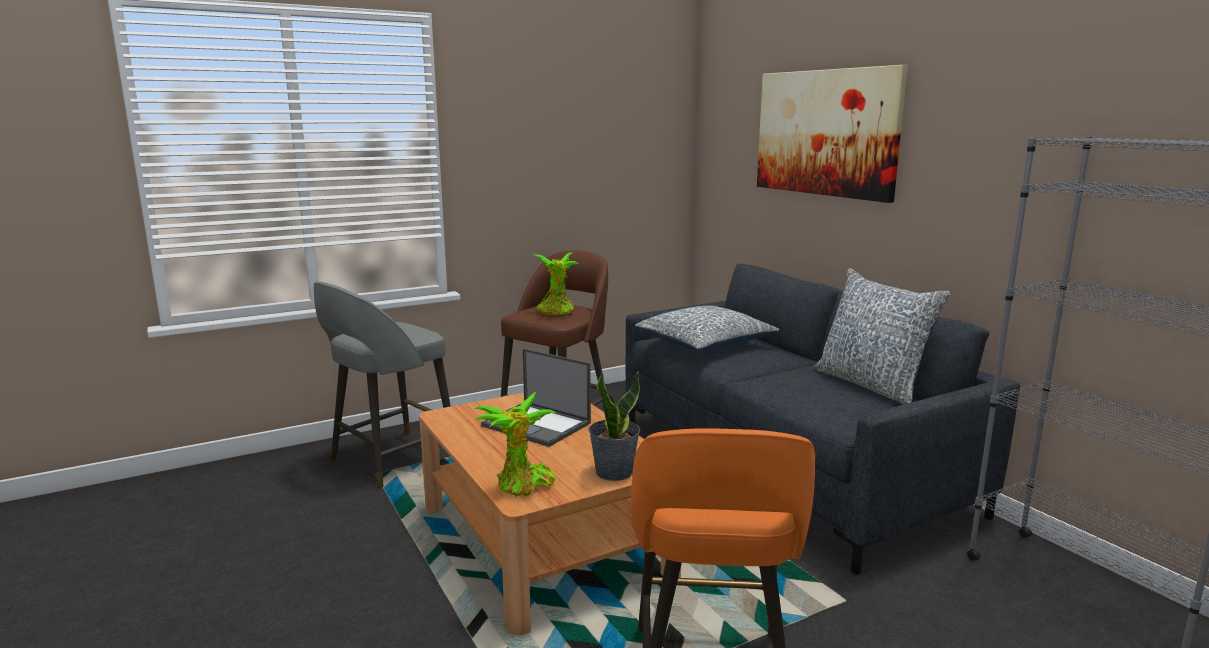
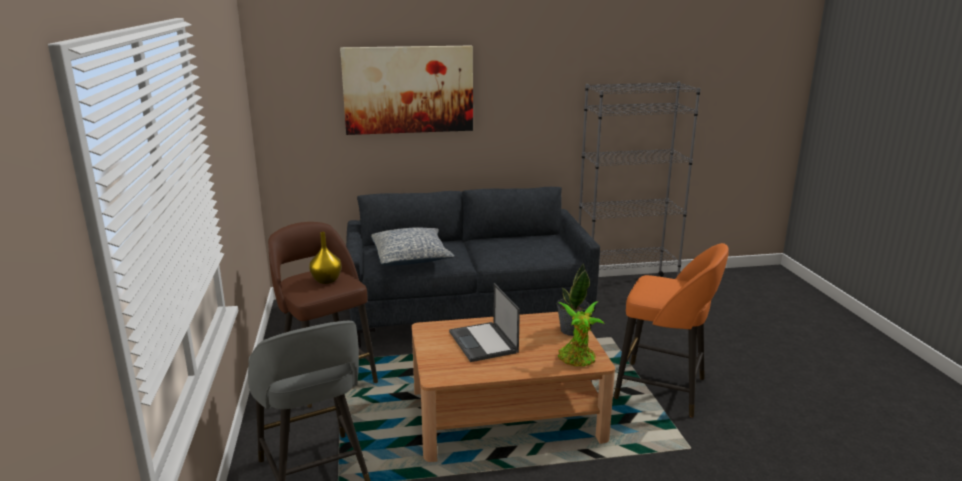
camera: 70 degrees left, 5 degrees up
laptop [481,348,591,447] -> laptop turned 105 degrees clockwise [449,283,520,362]
potted plant [535,252,579,315] -> yellow vase [309,232,342,284]
pillow [814,268,951,405] -> none

